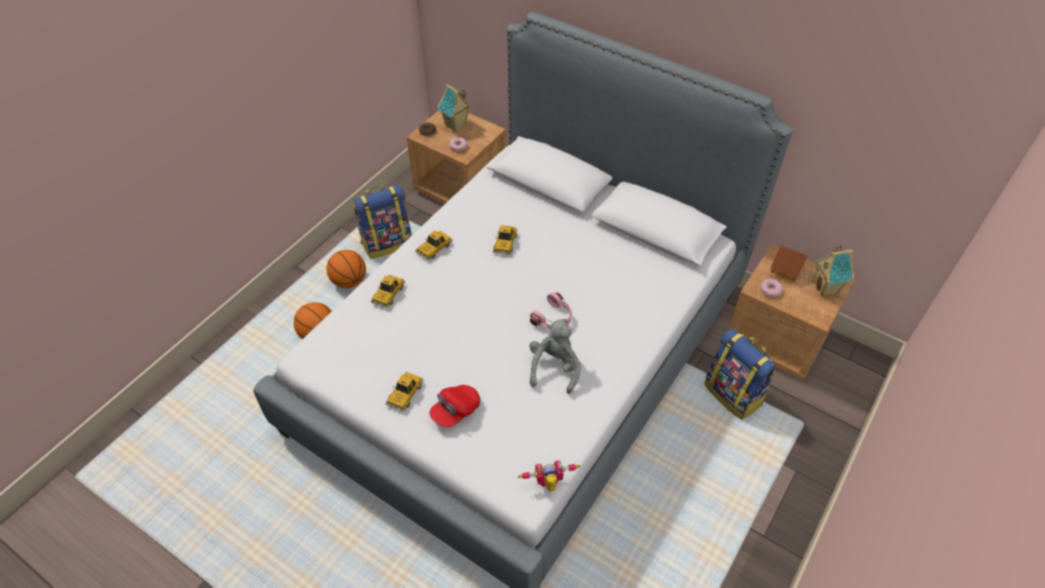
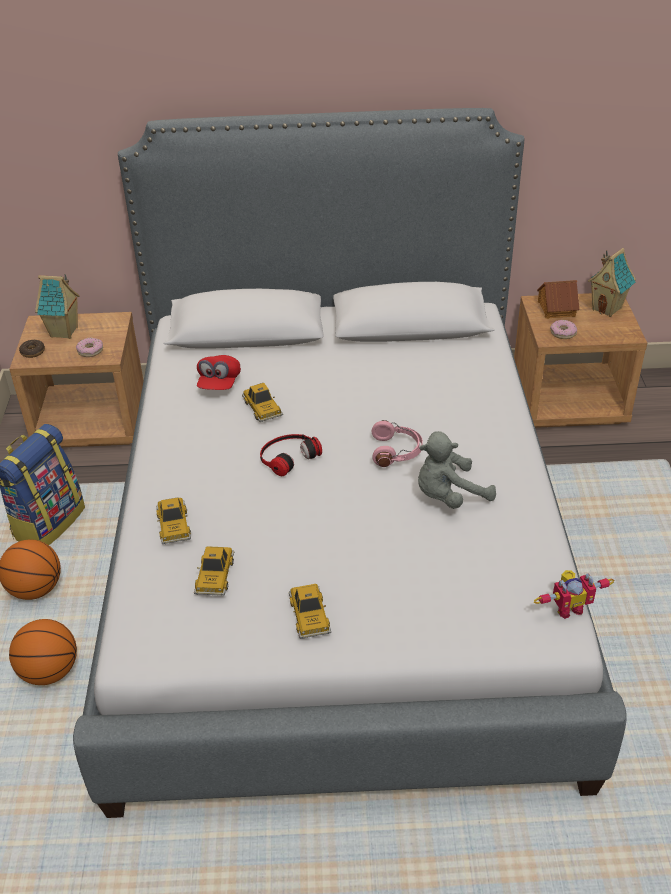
camera: 35 degrees left, 10 degrees down
toy car [415,230,453,260] -> toy car moved to [194,546,234,596]
red cap [429,385,480,427] -> red cap moved to [197,355,241,390]
toy robot [518,460,580,491] -> toy robot turned 150 degrees counterclockwise [534,570,615,619]
grey plush toy [530,319,581,394] -> grey plush toy turned 90 degrees counterclockwise [418,431,496,509]
backpack [704,328,776,420] -> none
none -> headphones [260,434,322,476]

